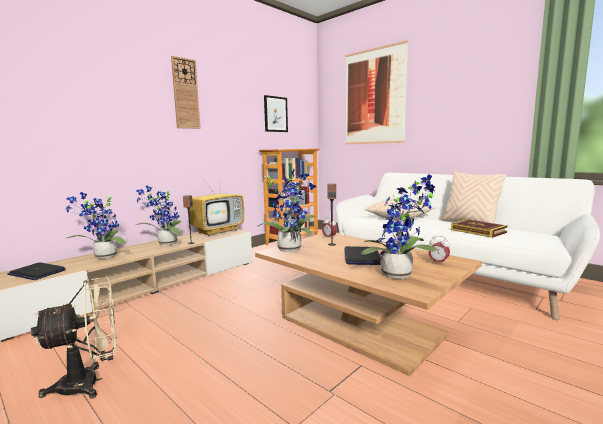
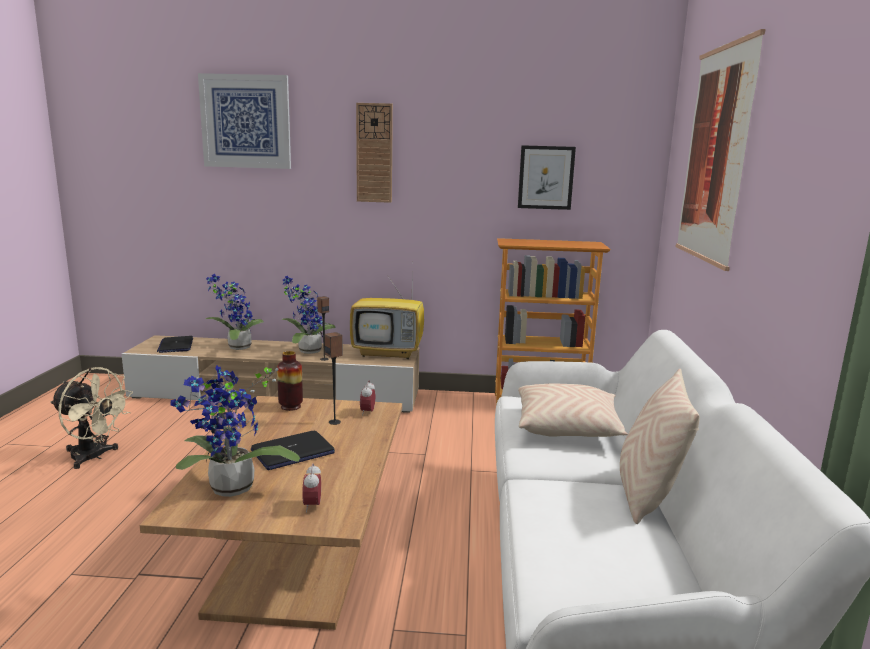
camera: 50 degrees right, 5 degrees up
potted plant [257,169,317,252] -> vase [277,351,303,411]
book [451,219,508,238] -> none
none -> picture [198,73,291,169]

